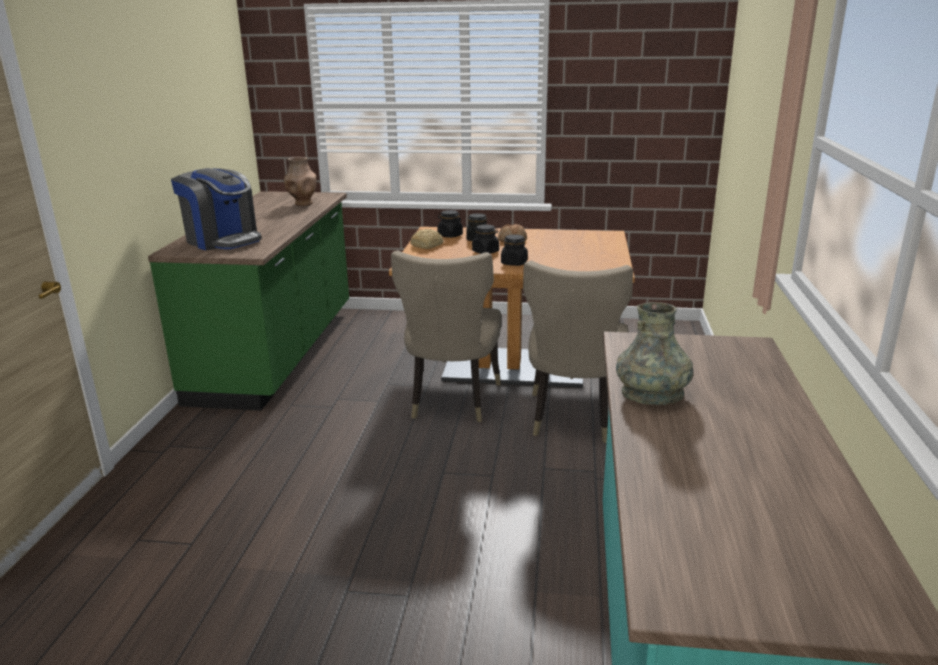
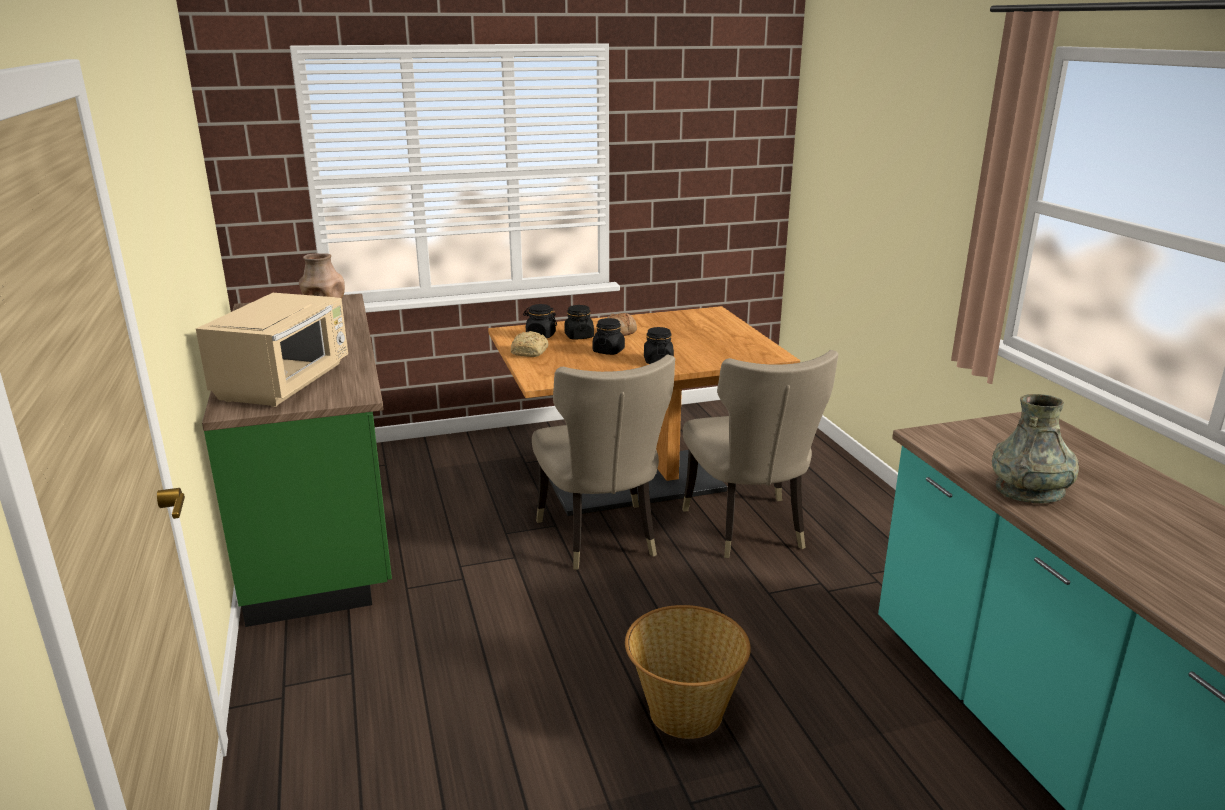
camera: 25 degrees left, 0 degrees up
coffee machine [171,168,262,251] -> beige microwave [196,293,348,407]
none -> basket [625,605,751,739]

